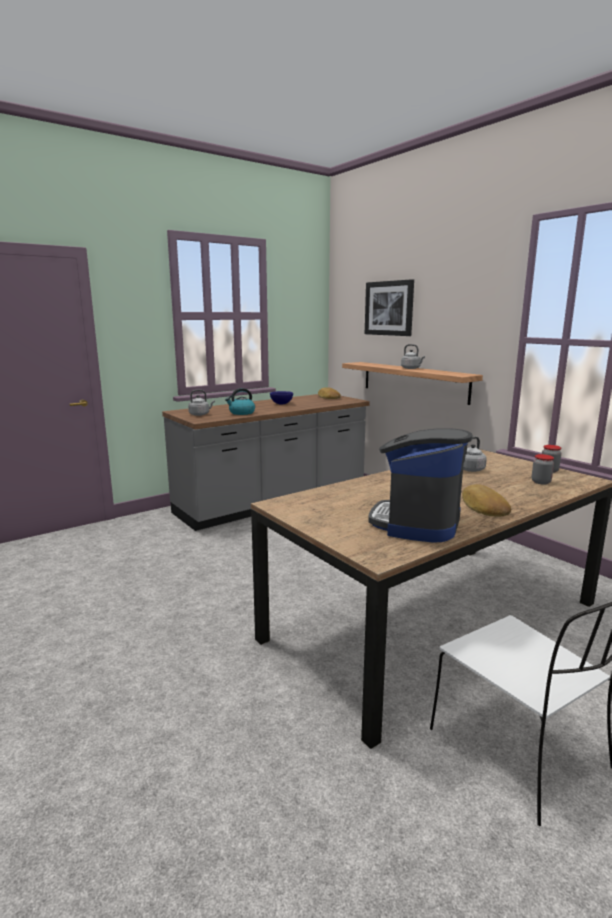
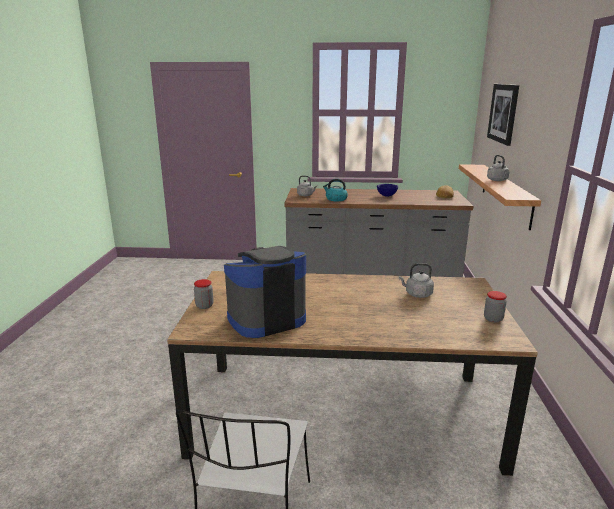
camera: 40 degrees right, 5 degrees up
bread [462,484,511,517] -> none
jar [532,454,554,484] -> jar moved to [194,279,213,309]

